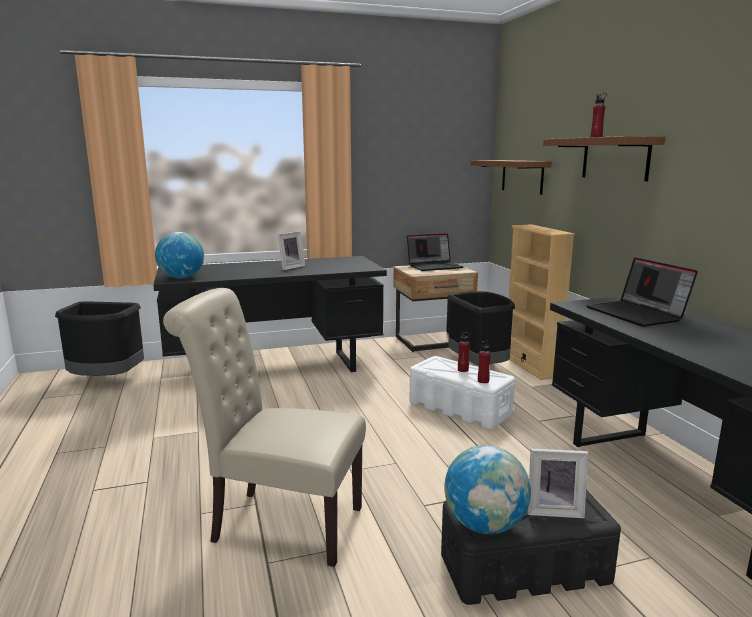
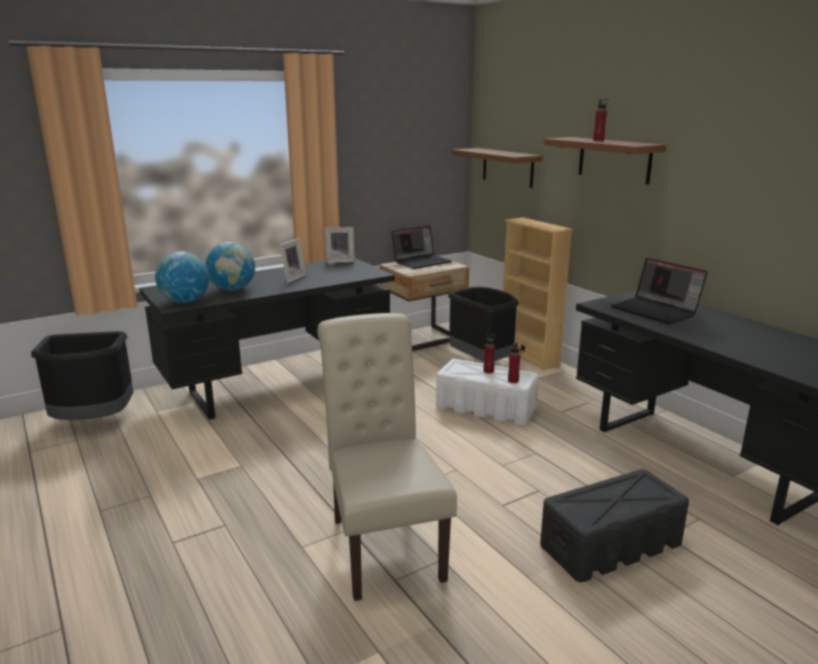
camera: 15 degrees left, 5 degrees up
beige chair [163,288,366,567] -> beige chair turned 75 degrees clockwise [318,313,457,601]
globe [444,445,531,534] -> globe moved to [205,242,255,291]
picture frame [528,449,589,518] -> picture frame moved to [325,227,355,263]

